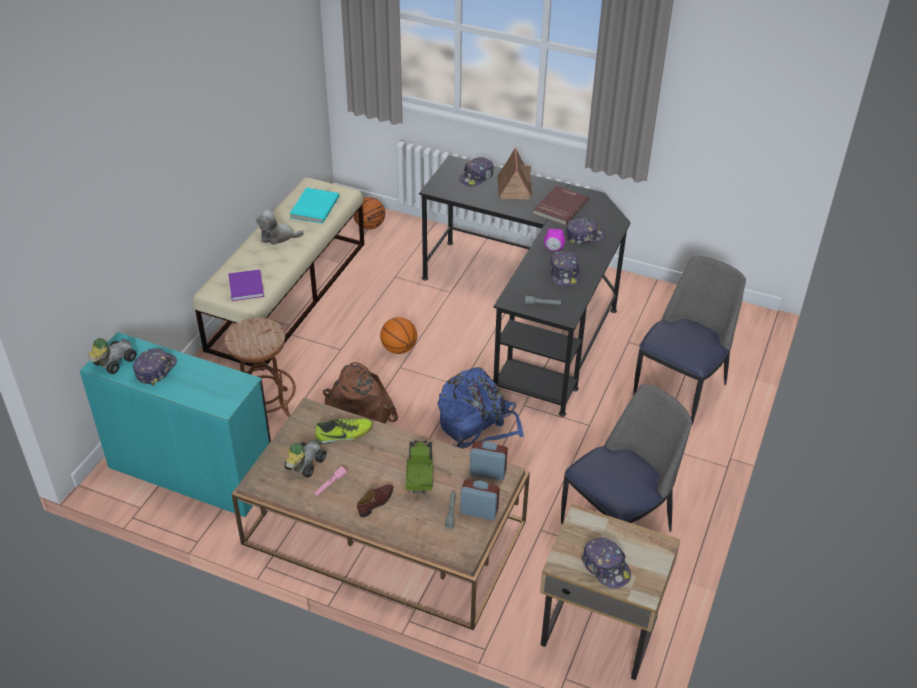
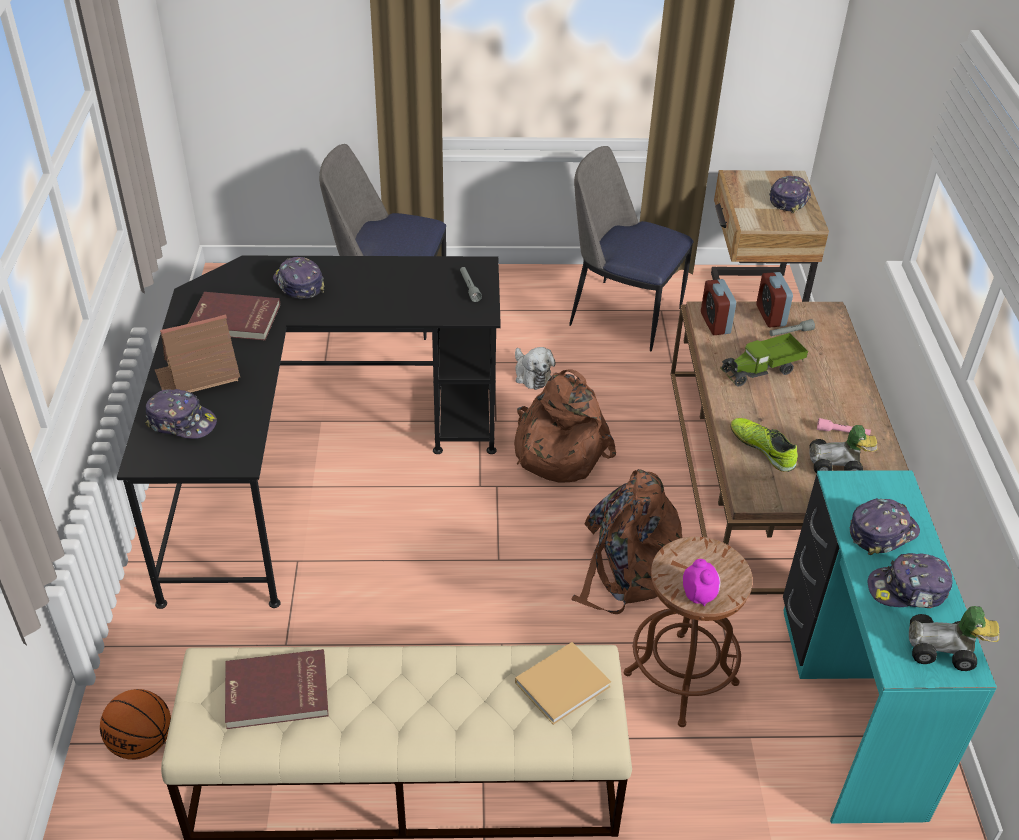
camera: 115 degrees left, 0 degrees up
purple book [228,269,264,301] -> beige book [515,642,611,725]
plush toy [256,210,304,245] -> plush toy moved to [515,347,556,390]
turquoise book [289,188,339,224] -> red book [225,649,329,729]
brown shoe [357,484,394,517] -> none
basketball [380,317,417,354] -> none
blue backpack [438,367,524,449] -> brown backpack [514,369,616,483]
alarm clock [544,228,565,251] -> alarm clock moved to [683,559,721,606]
cap [549,251,581,287] -> cap moved to [849,498,920,555]

